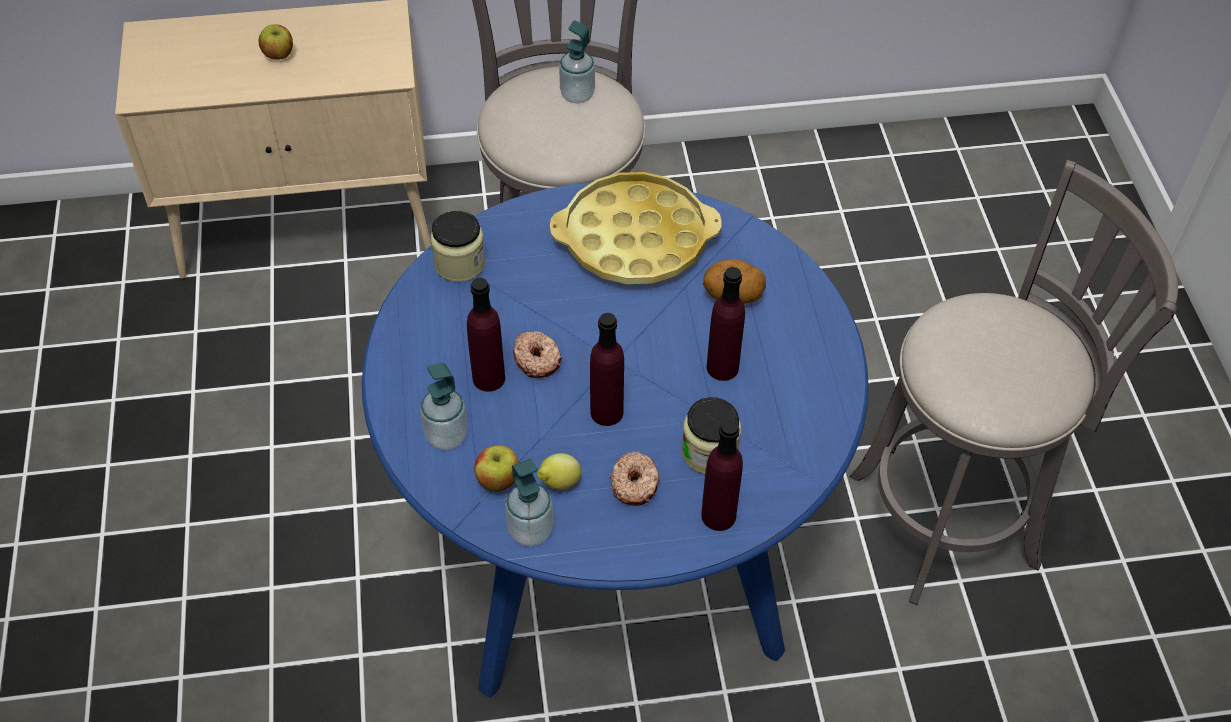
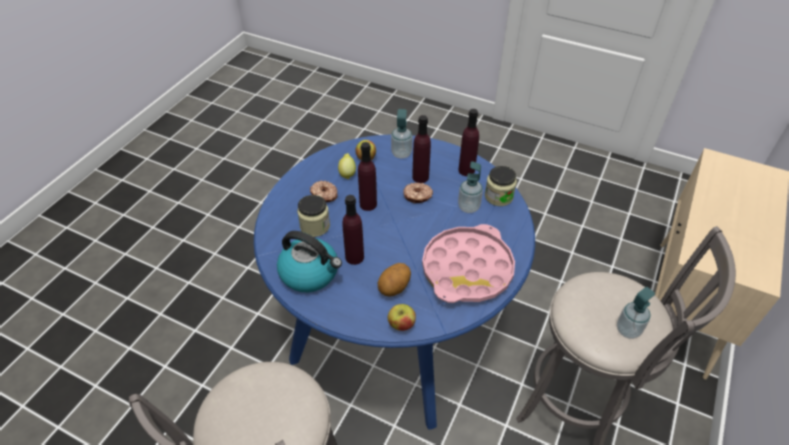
camera: 125 degrees right, 5 degrees down
apple [259,24,293,60] -> apple moved to [388,304,416,331]
soap dispenser [505,459,553,546] -> soap dispenser moved to [458,161,483,213]
yellow tray [550,172,722,285] -> pink tray [422,224,515,303]
purple bottle [701,420,743,531] -> purple bottle moved to [458,109,479,176]
none -> kettle [277,231,342,292]

